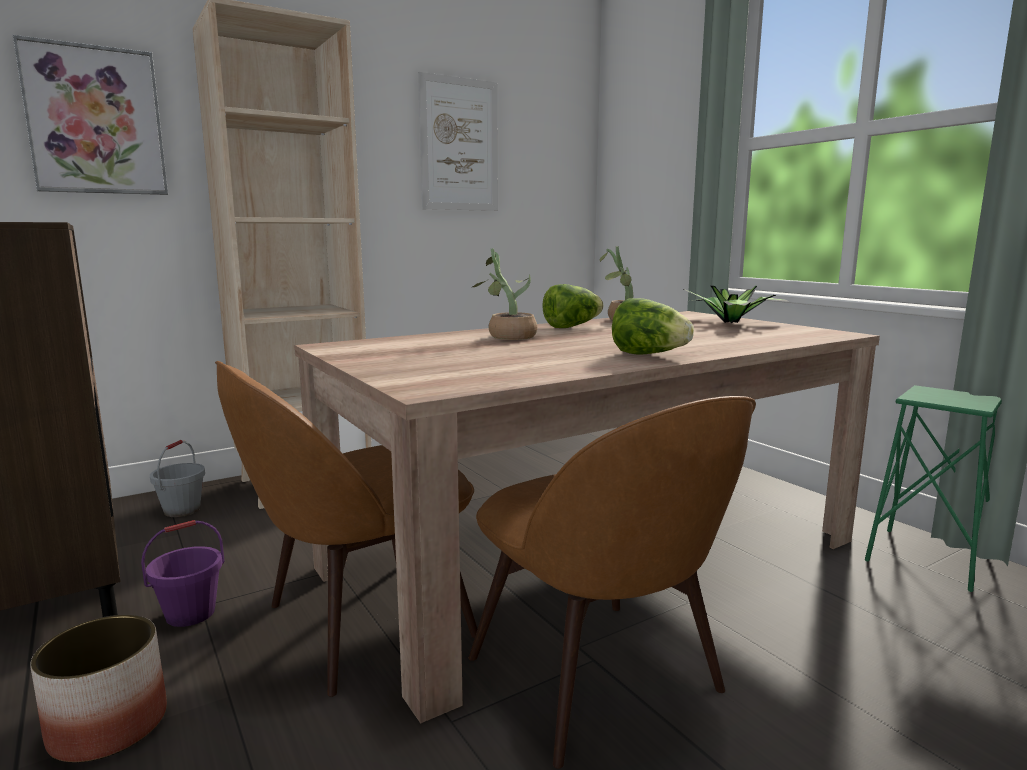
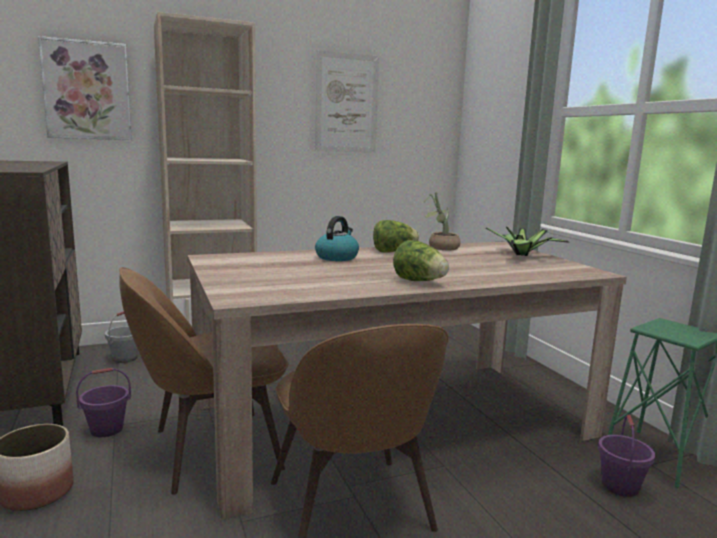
camera: 10 degrees right, 0 degrees up
potted plant [473,248,538,340] -> kettle [315,216,359,261]
none -> purple bucket [598,415,655,497]

